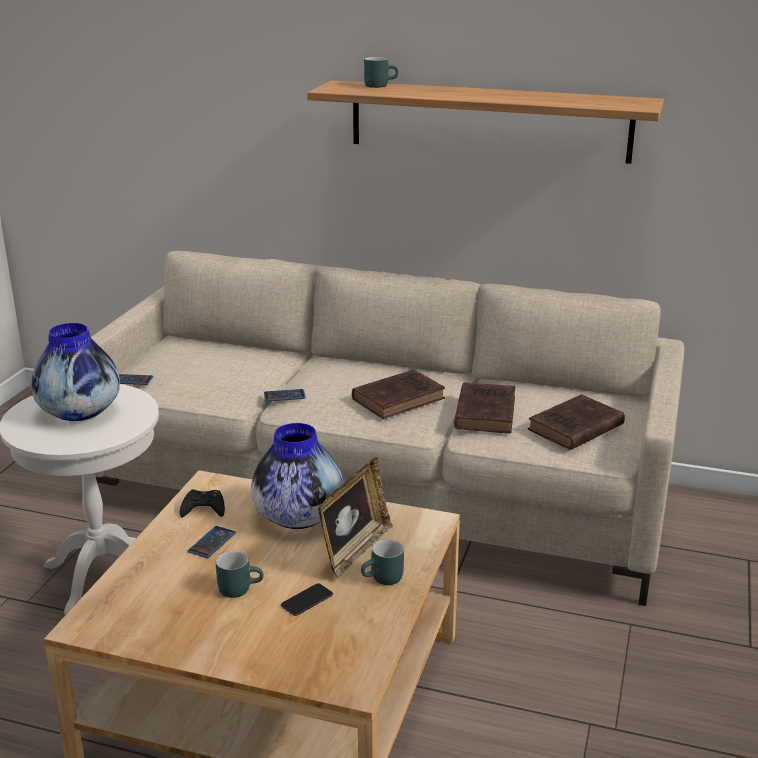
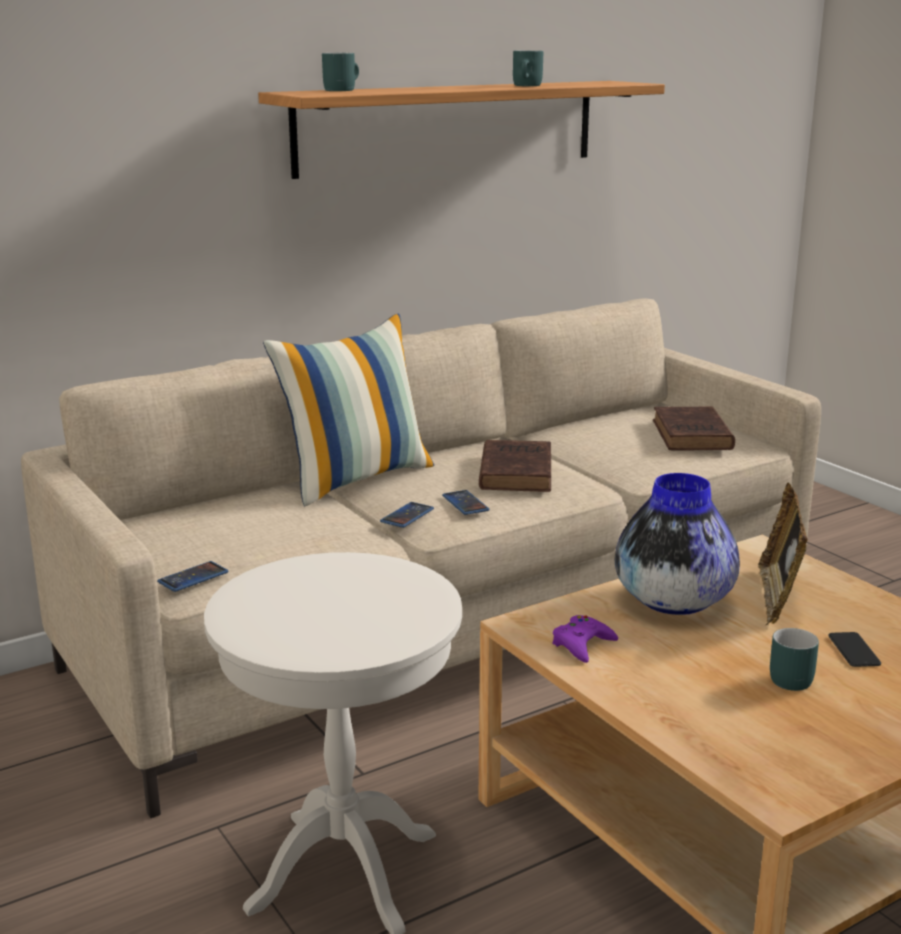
camera: 50 degrees left, 5 degrees down
vase [31,323,120,421] -> none
black game controller [180,489,225,517] -> purple game controller [552,615,618,663]
phone [187,526,236,558] -> phone moved to [442,490,490,515]
picture frame [318,457,393,579] -> picture frame turned 150 degrees counterclockwise [758,483,808,625]
turquoise mug [361,539,404,585] -> turquoise mug moved to [513,50,543,86]
brown book [454,382,515,433] -> none
none -> pillow [263,314,434,506]

